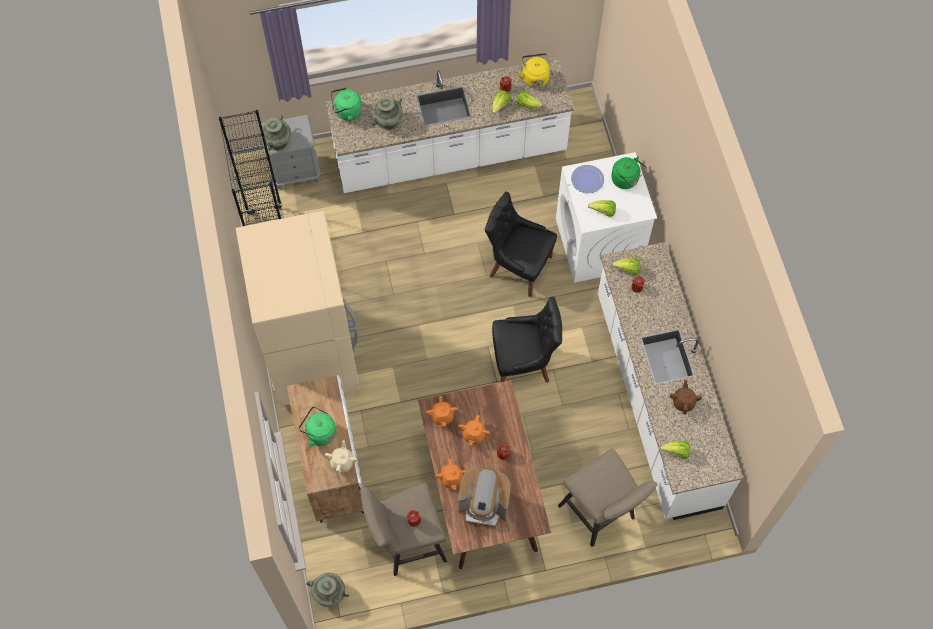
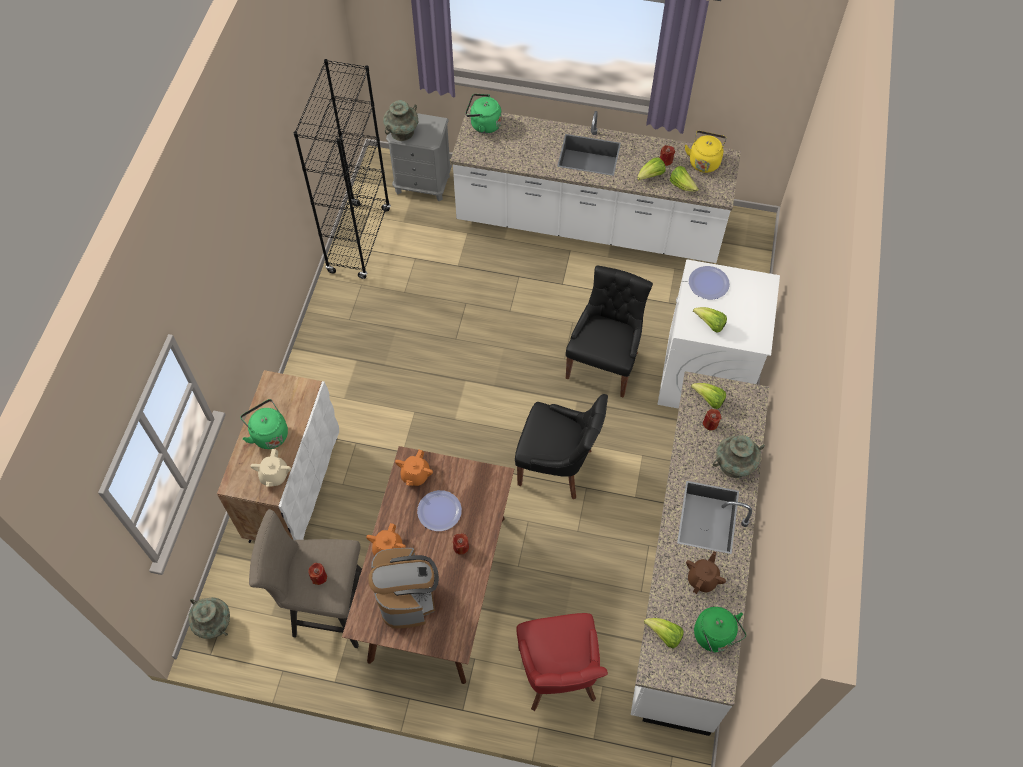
camera: 25 degrees right, 5 degrees down
beige fridge [236,211,360,406] -> none
beige teapot [325,440,357,475] -> beige teapot turned 150 degrees clockwise [250,449,291,487]
turquoise vase [371,96,403,130] -> turquoise vase moved to [713,435,765,478]
coffee machine [458,467,510,527] -> coffee machine turned 135 degrees counterclockwise [368,548,439,629]
orange teapot [459,415,490,445] -> plate [417,490,462,531]
black chair [485,191,557,297] -> black chair turned 60 degrees clockwise [566,266,653,398]
beige stool [558,449,657,547] -> red chair [516,613,608,711]
green kettle [611,156,647,189] -> green kettle moved to [694,607,746,653]

